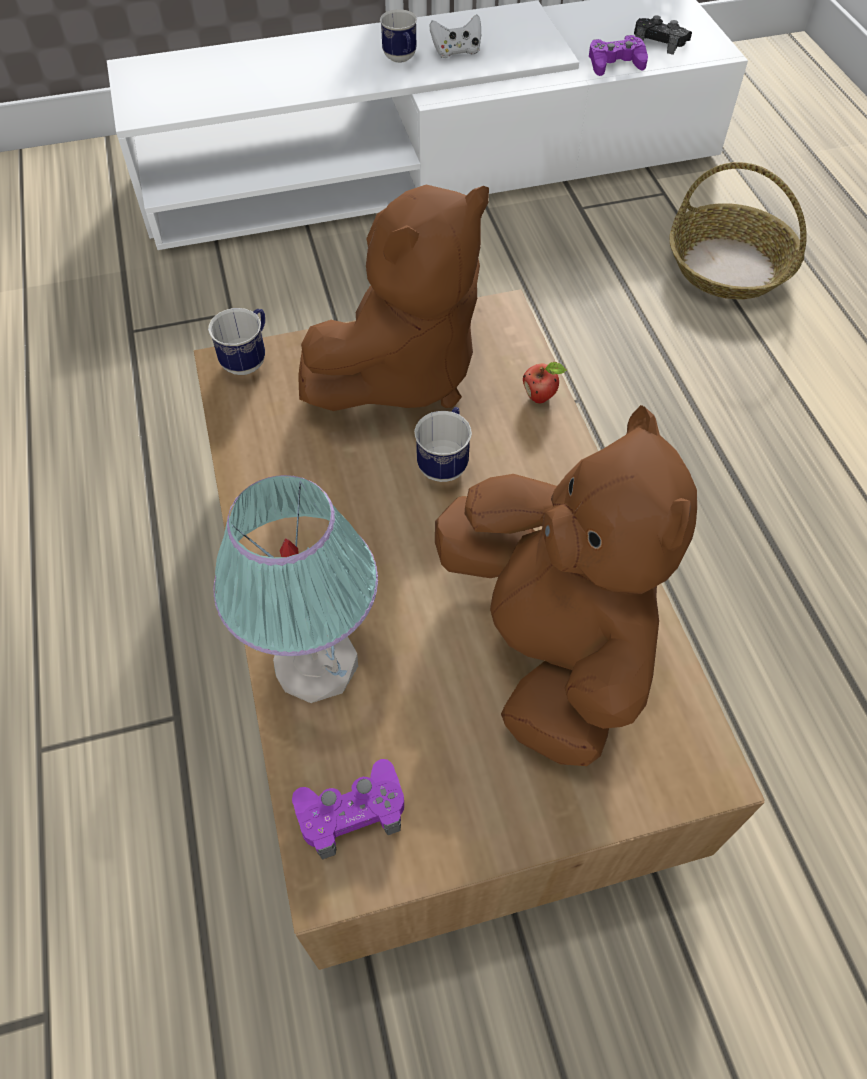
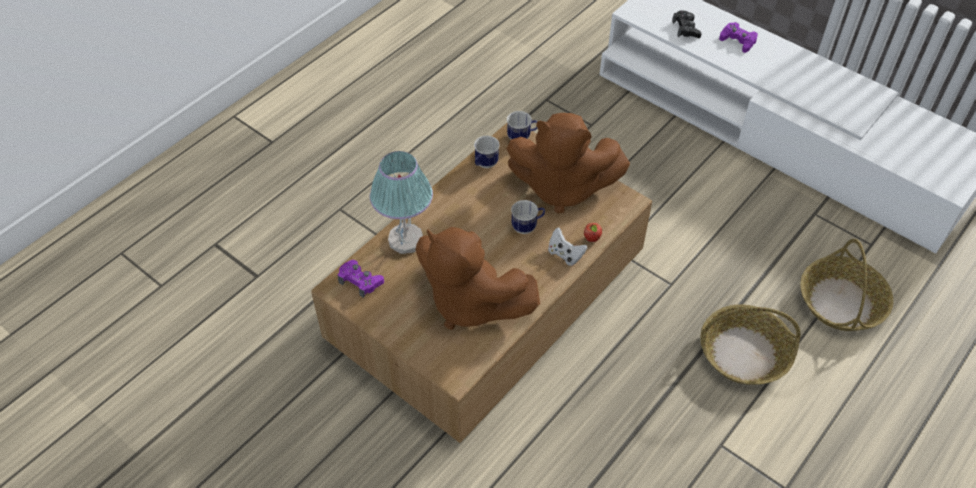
camera: 55 degrees right, 5 degrees down
mug [380,9,417,63] -> mug moved to [474,136,499,168]
white game controller [430,14,481,58] -> white game controller moved to [548,228,587,266]
brown plush toy [435,405,697,766] -> brown plush toy turned 90 degrees clockwise [415,227,540,330]
purple game controller [589,35,648,76] -> purple game controller moved to [719,22,758,53]
black game controller [634,15,692,55] -> black game controller moved to [672,10,702,38]
none -> basket [700,305,800,385]

